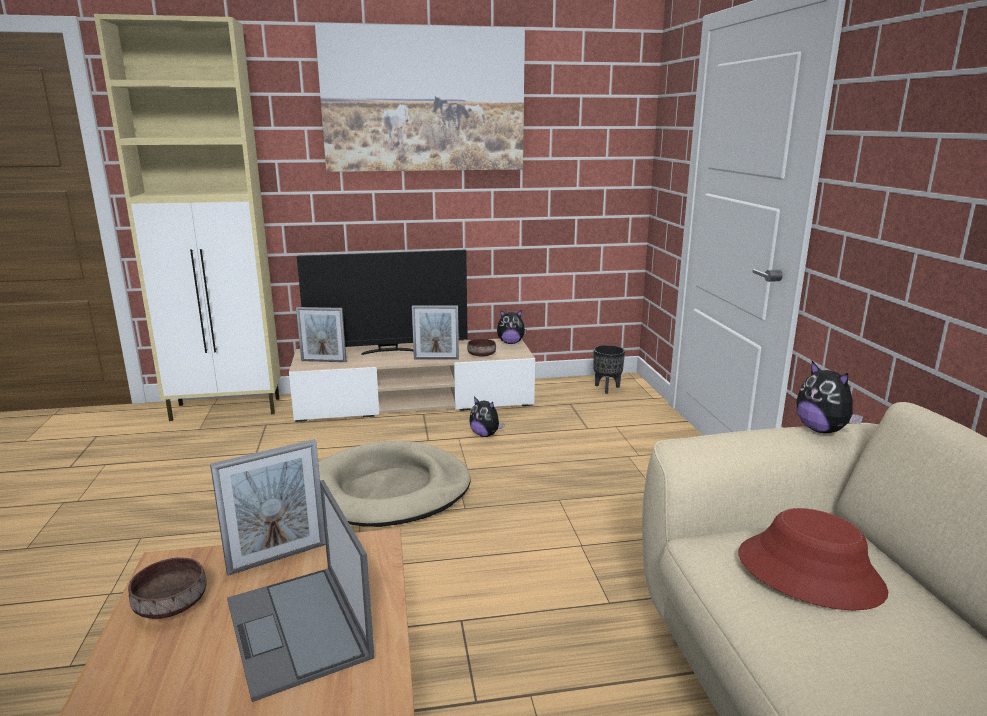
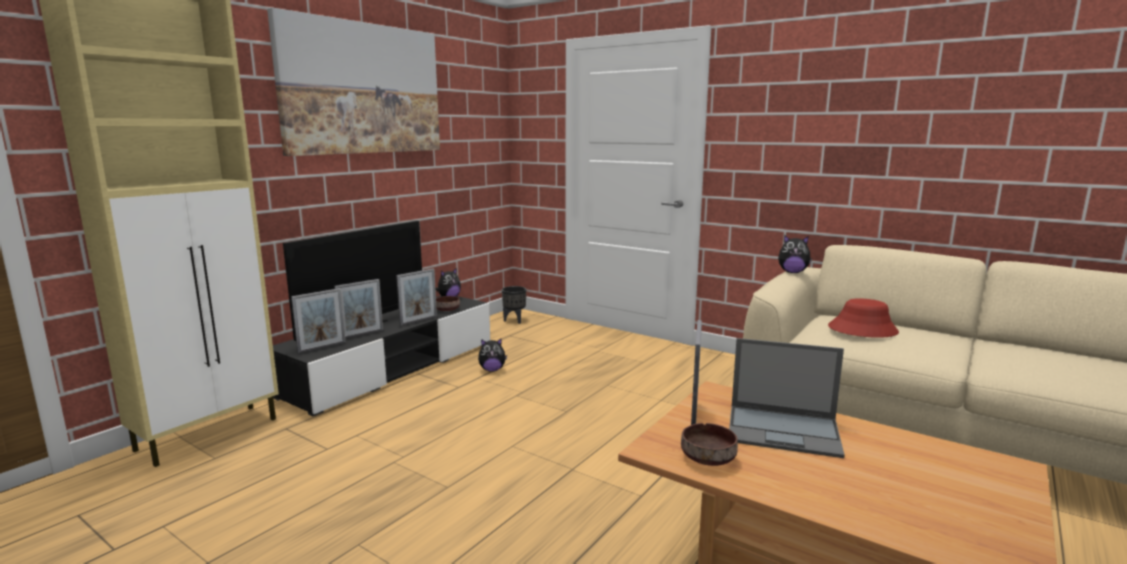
camera: 45 degrees left, 5 degrees down
beige tv stand [289,339,535,422] -> black tv stand [273,296,490,416]
beige dog bed [318,441,471,527] -> none
none -> picture frame [334,279,383,339]

